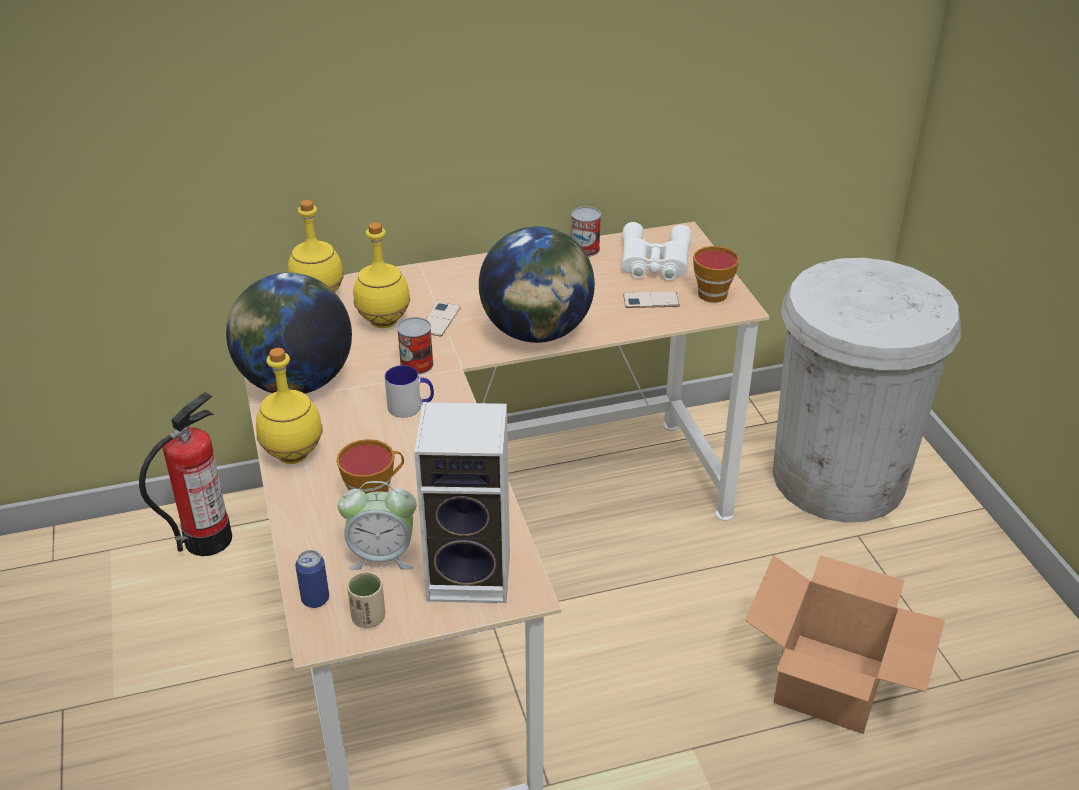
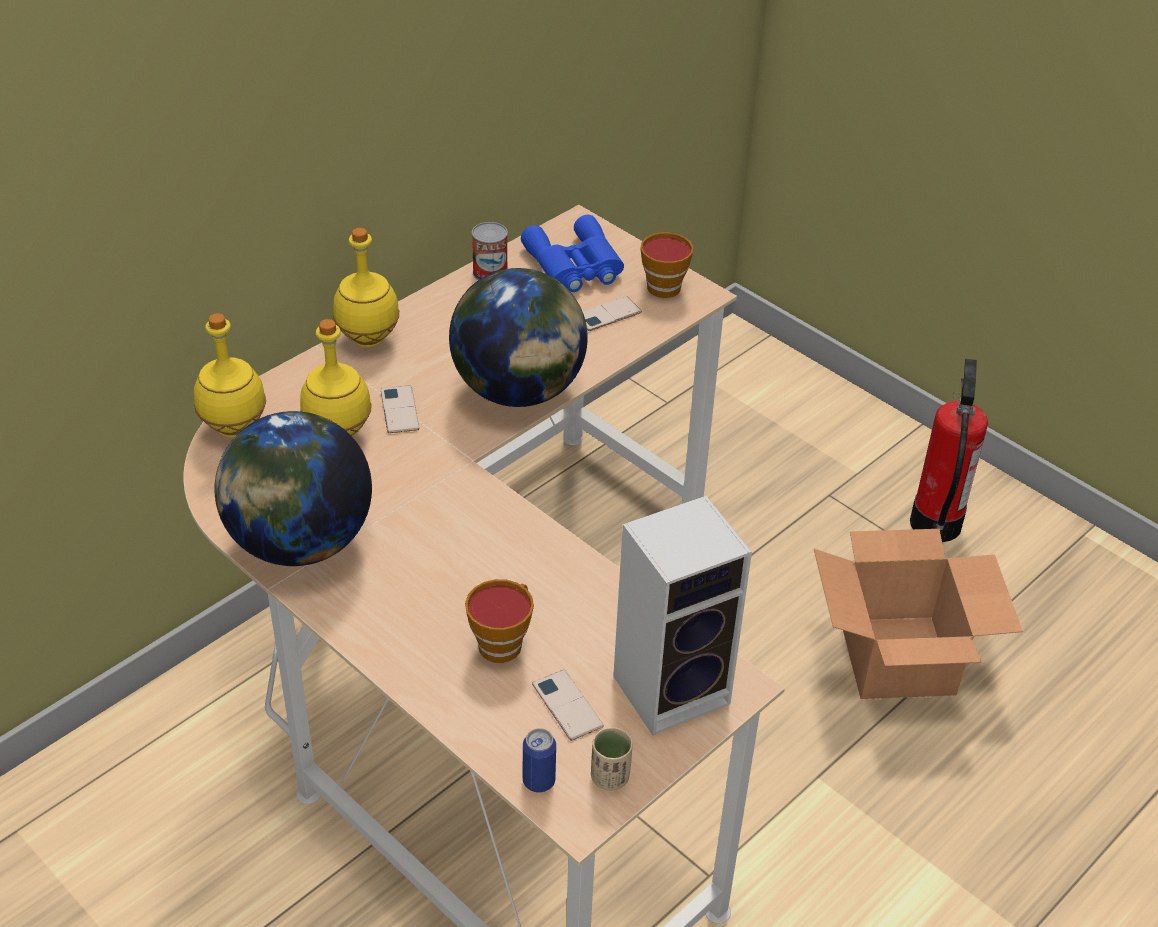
camera: 30 degrees left, 5 degrees up
fire extinguisher [139,392,232,556] -> fire extinguisher moved to [910,358,988,542]
yellow bottle [256,348,323,464] -> yellow bottle moved to [333,228,399,347]
alarm clock [338,481,416,570] -> phone [532,670,603,741]
mug [385,365,434,418] -> none
can [397,317,434,375] -> none
white binoculars [621,222,691,280] -> blue binoculars [521,215,624,292]
white trash can [772,258,961,523] -> none

